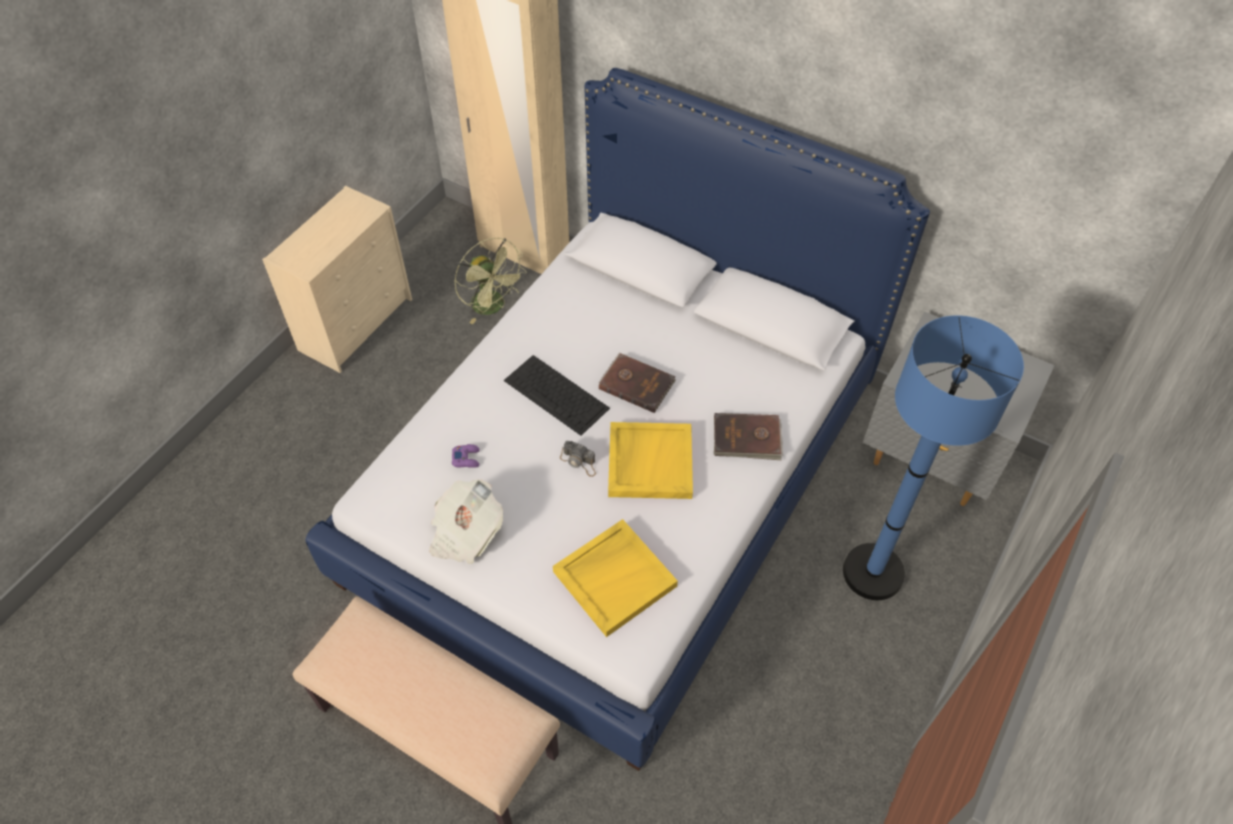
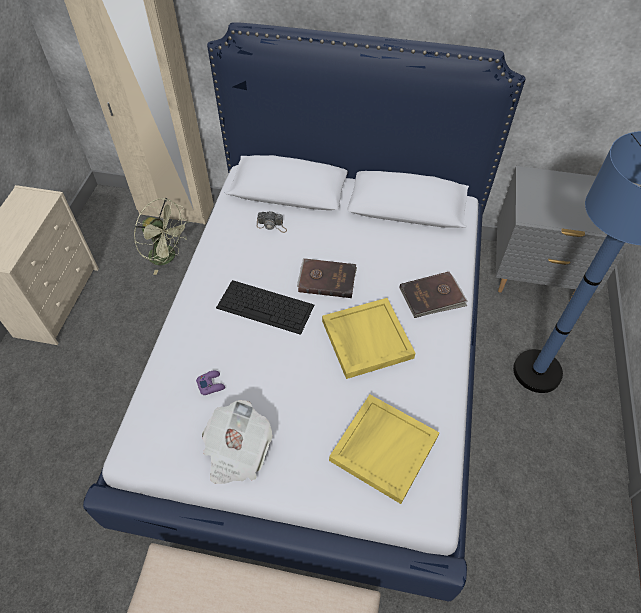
camera: 20 degrees left, 0 degrees up
camera [560,441,596,477] -> camera moved to [257,211,287,233]

